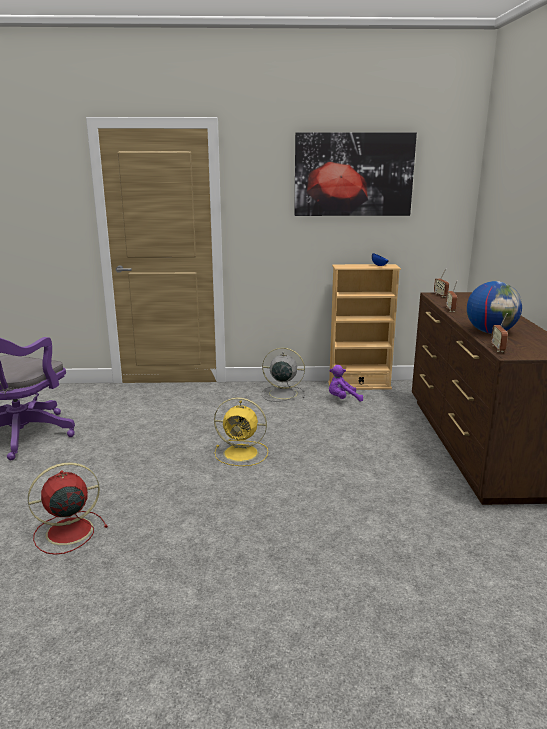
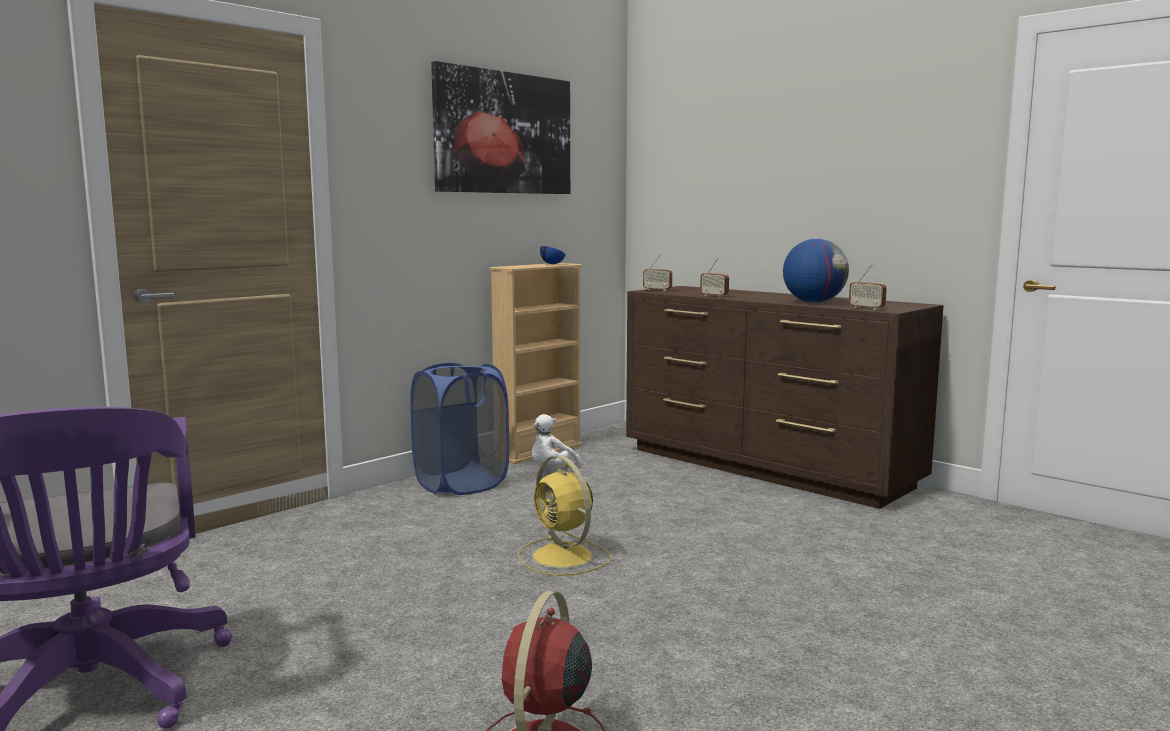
camera: 45 degrees left, 10 degrees down
yellow fan [214,397,268,466] -> yellow fan turned 90 degrees clockwise [518,455,611,576]
grey fan [262,348,305,402] -> blue laundry basket [410,363,509,495]
purple plush toy [329,365,363,402] -> white plush toy [532,414,581,464]

